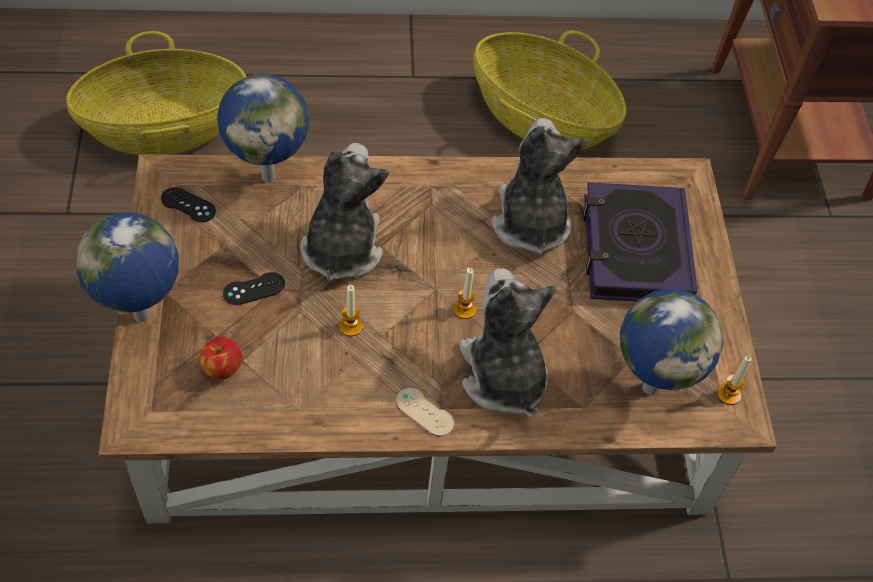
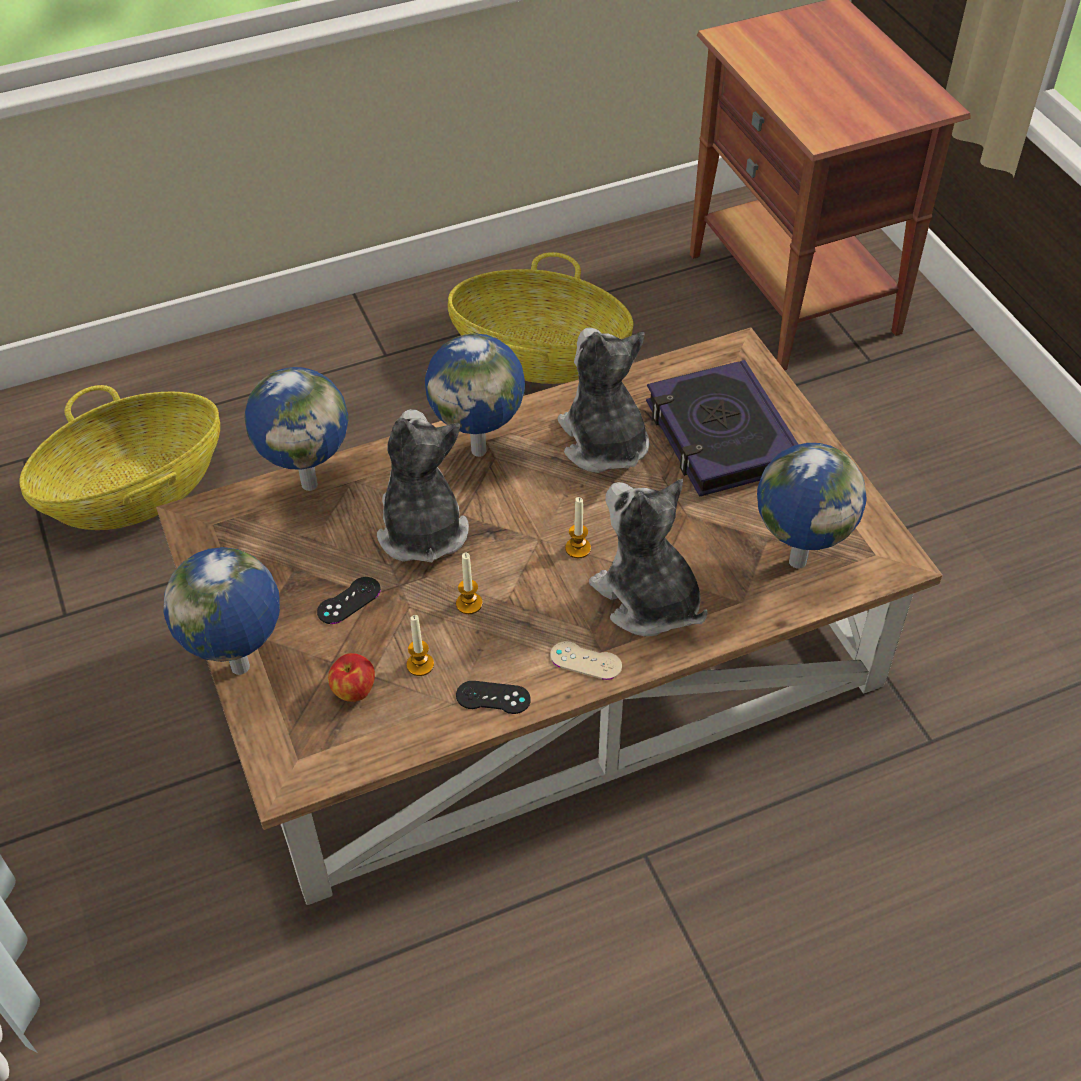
camera: 15 degrees left, 5 degrees down
black game controller [161,187,216,222] -> black game controller moved to [456,681,531,714]
candle [717,356,752,405] -> candle moved to [406,615,434,676]
none -> globe [425,333,525,457]

